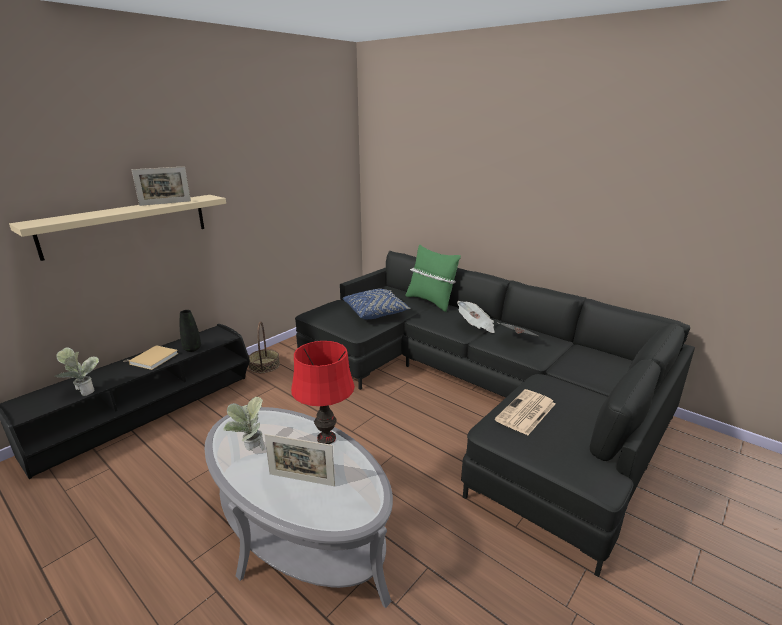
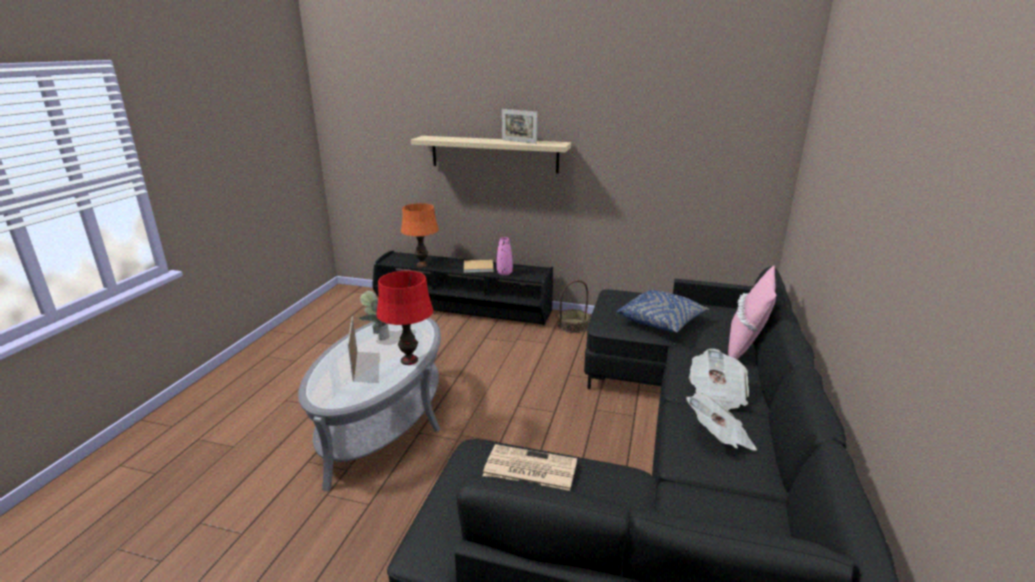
camera: 65 degrees right, 0 degrees up
potted plant [55,347,99,396] -> orange table lamp [401,203,439,267]
black vase [180,310,201,352] -> pink vase [497,237,513,276]
green pillow [405,245,461,312] -> pink pillow [728,266,776,359]

